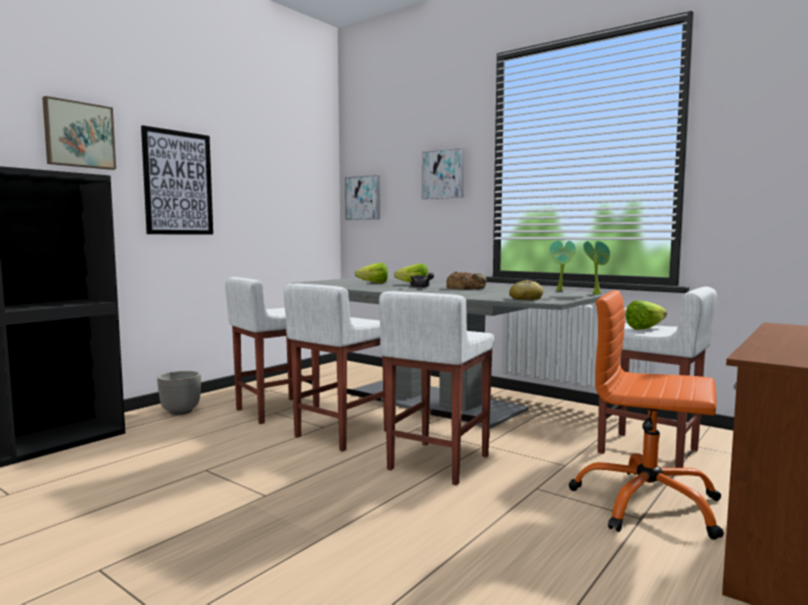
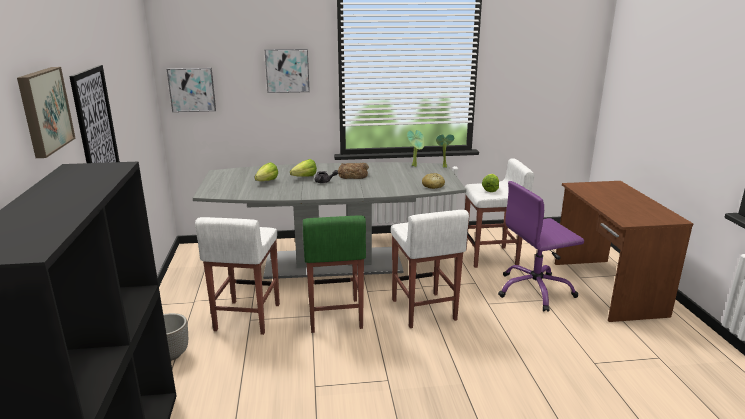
camera: 45 degrees left, 15 degrees up
white stool [284,283,386,452] -> green stool [303,216,366,333]
orange office chair [569,290,724,540] -> purple office chair [498,181,584,312]

